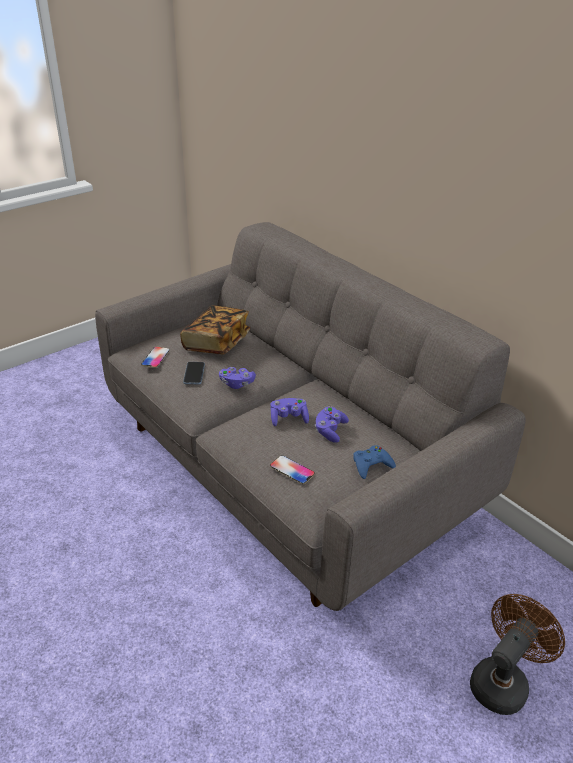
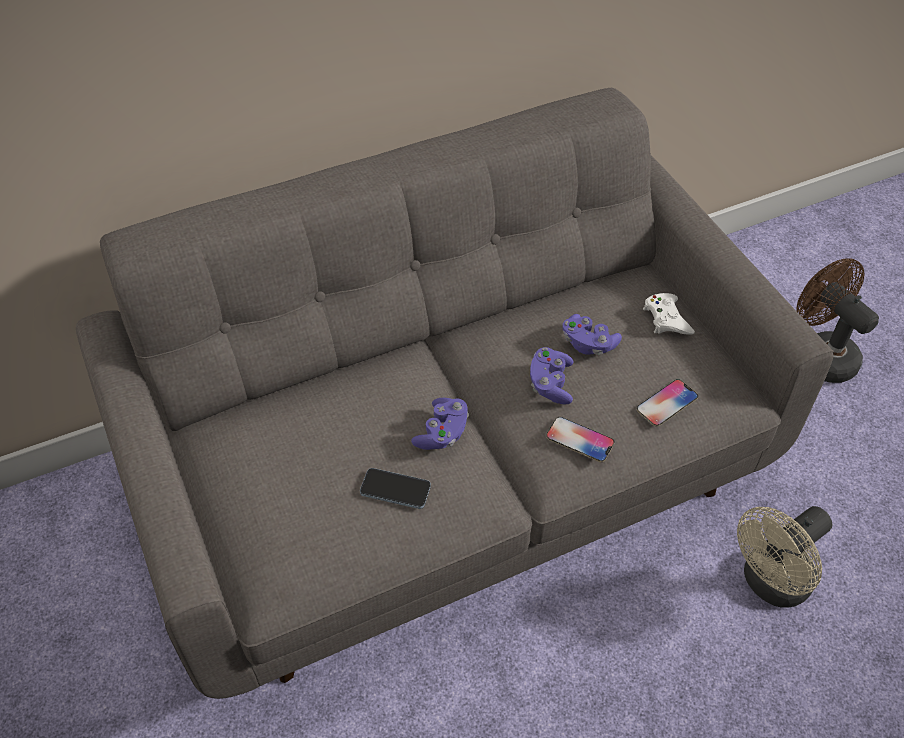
camera: 75 degrees left, 15 degrees up
phone [141,346,170,368] -> phone moved to [546,417,614,462]
book [180,305,250,354] -> none
blue game controller [353,445,396,479] -> white game controller [643,293,695,335]
none -> beige fan [737,506,832,608]

